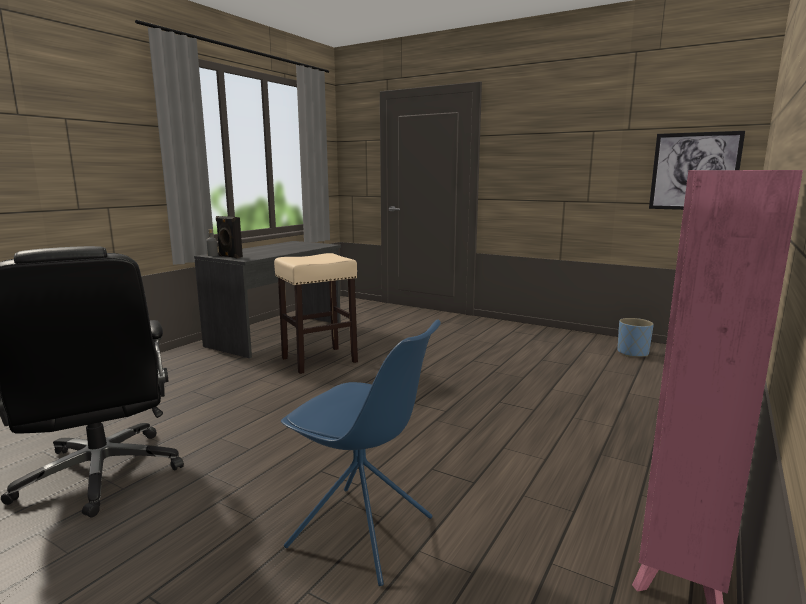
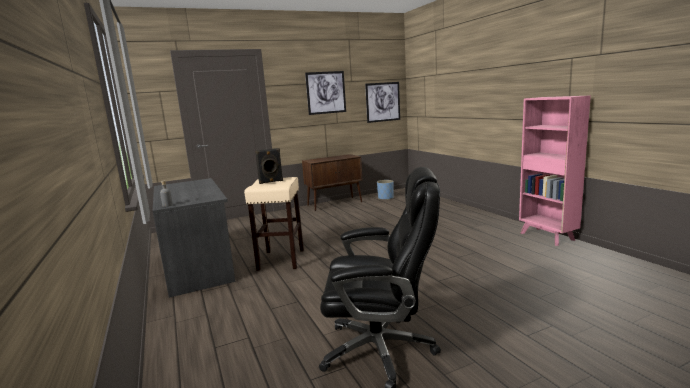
camera: 55 degrees left, 0 degrees up
black speaker [216,216,243,258] -> black speaker moved to [255,148,283,184]
blue chair [281,320,441,586] -> none
none -> brown cabinet [302,154,362,211]
none -> picture [305,71,346,115]

